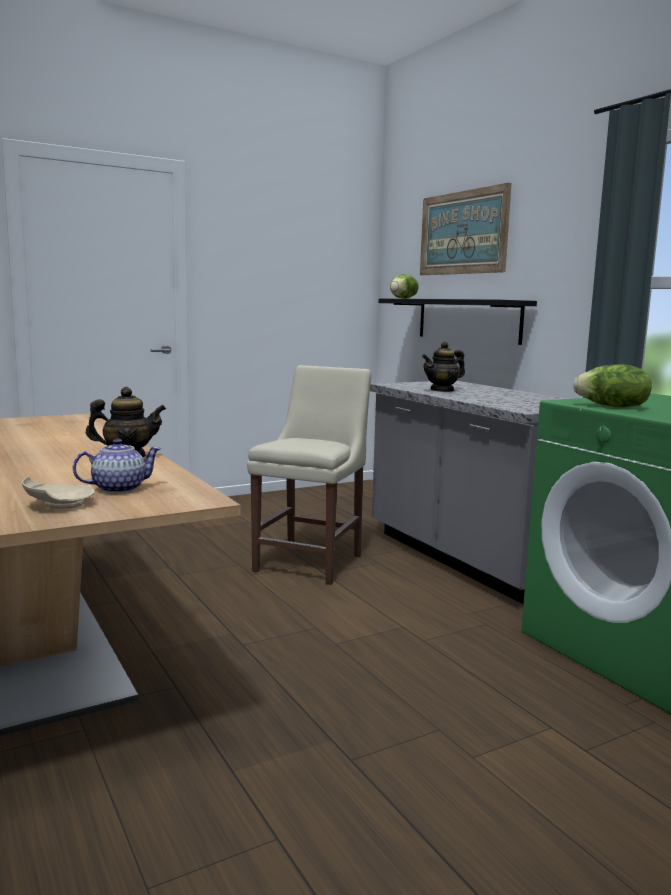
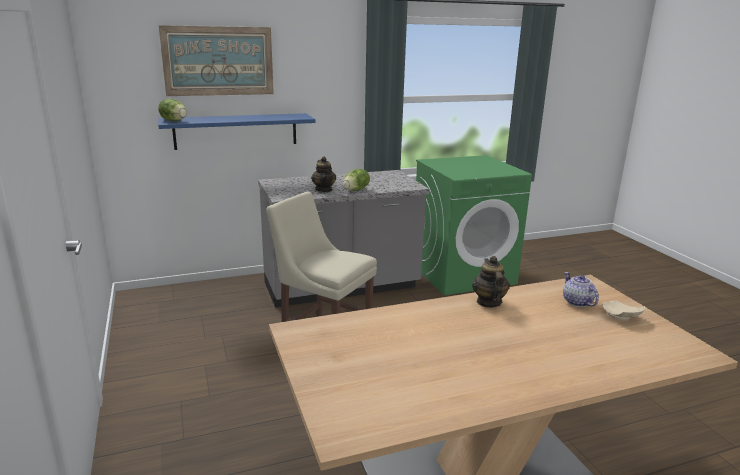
camera: 80 degrees left, 10 degrees up
black shelf [379,299,537,345] -> blue shelf [158,113,315,150]
lettuce [573,364,652,407] -> lettuce moved to [343,169,370,191]

